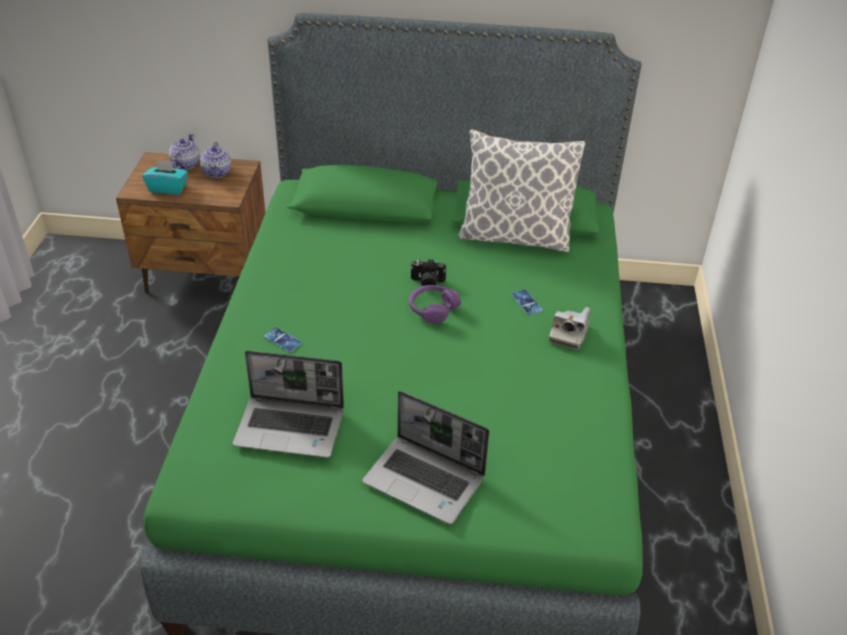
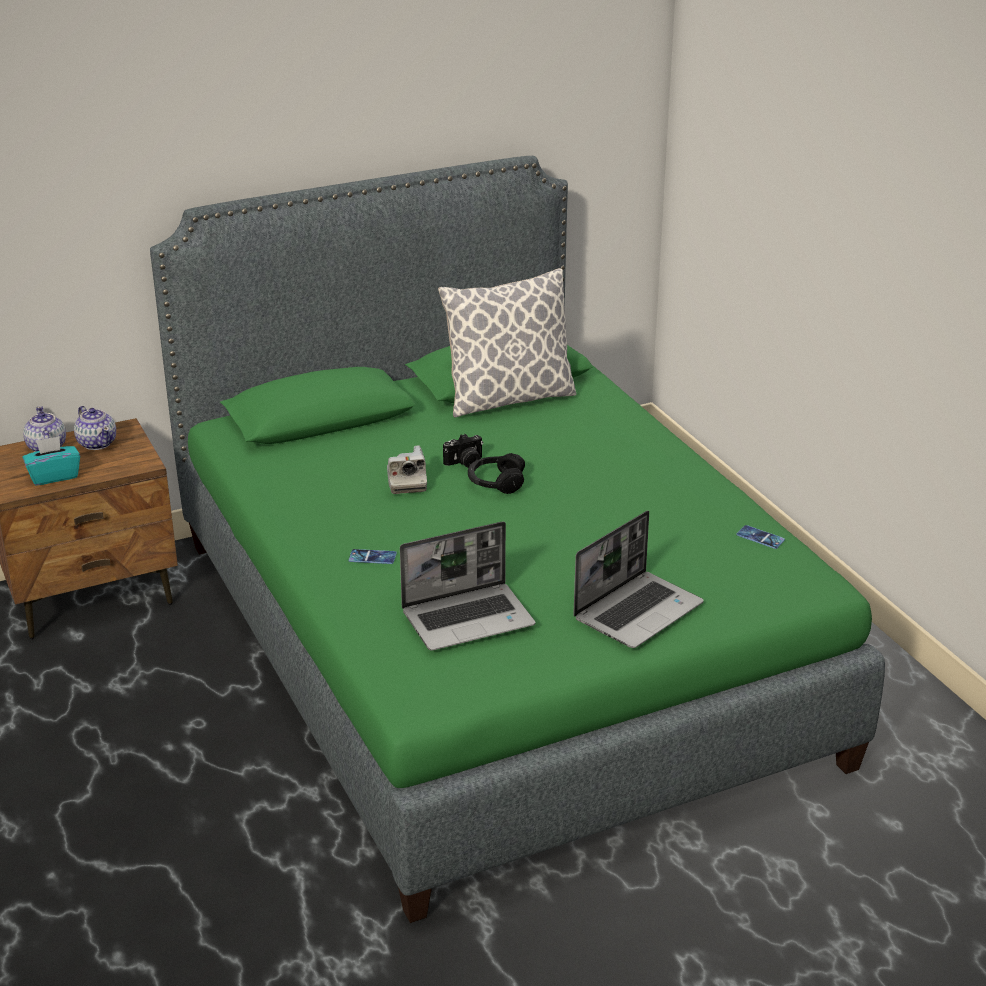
camera: 30 degrees left, 10 degrees down
laptop [362,391,490,524] -> laptop turned 45 degrees counterclockwise [573,511,704,648]
purple headphones [409,285,461,324] -> black headphones [468,453,525,494]
phone [511,289,543,315] -> phone moved to [736,525,785,549]
camera [549,307,591,350] -> camera moved to [387,445,427,494]

